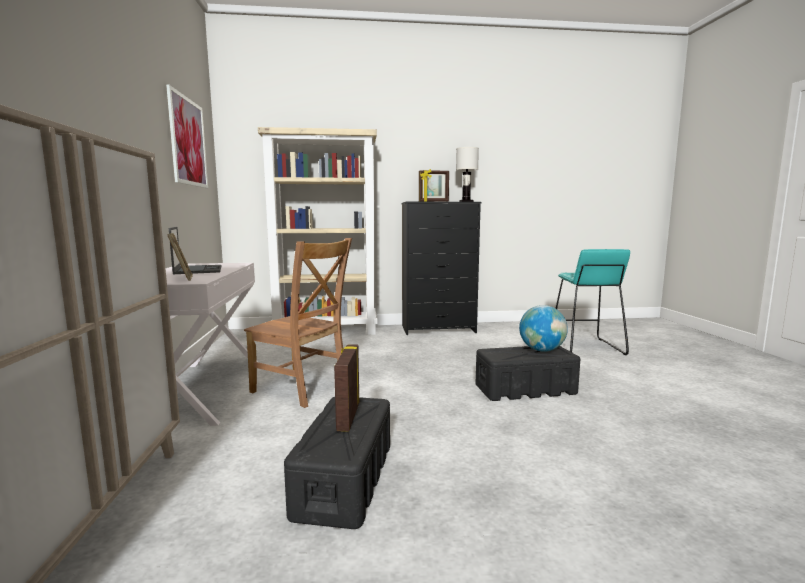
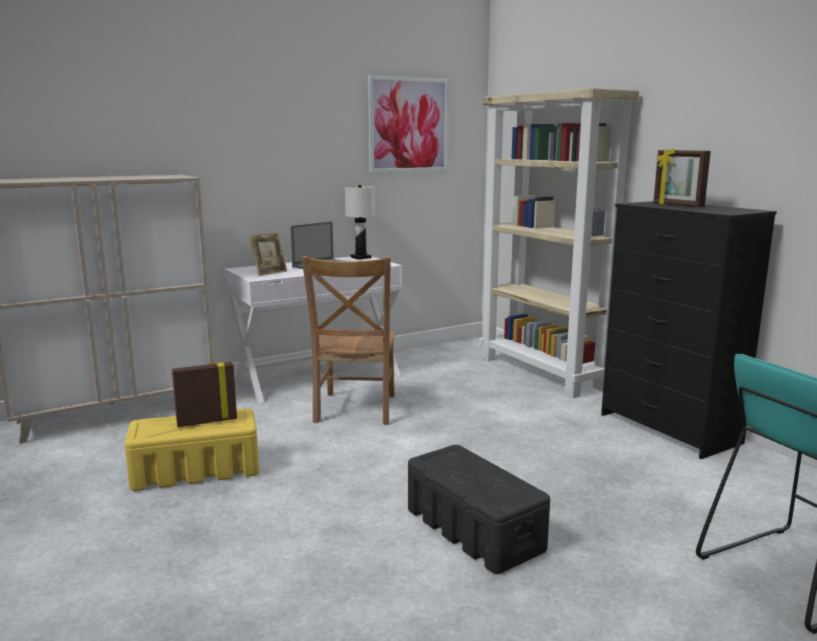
camera: 65 degrees right, 5 degrees up
black storage box [284,397,390,529] -> yellow storage box [125,408,259,491]
white table lamp [456,147,479,202] -> white table lamp moved to [345,185,375,260]
globe [519,305,568,352] -> none

